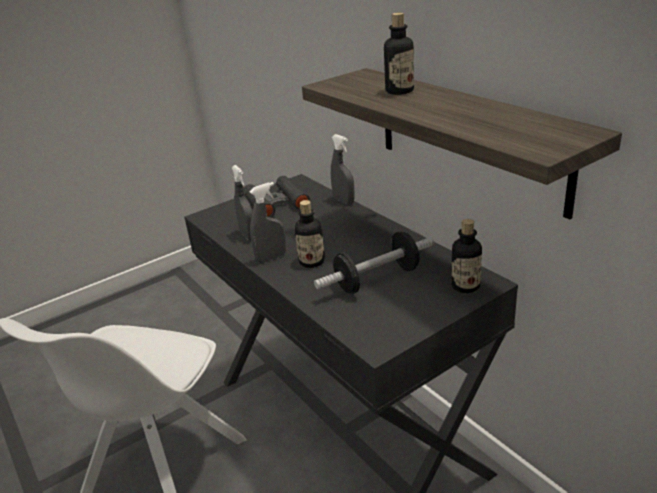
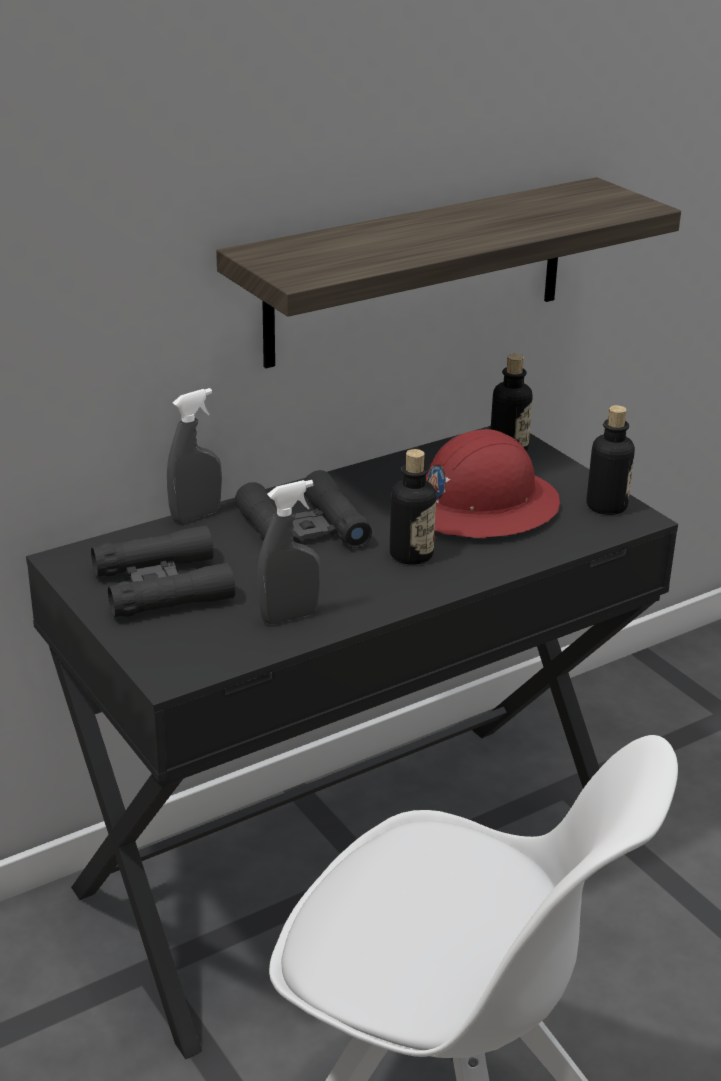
camera: 90 degrees left, 0 degrees up
grey spray bottle [250,182,286,263] -> none
dumbbell [314,231,434,294] -> red hard hat [426,429,560,538]
bottle [384,13,414,95] -> bottle moved to [586,405,635,515]
none -> black binoculars [235,470,372,548]

